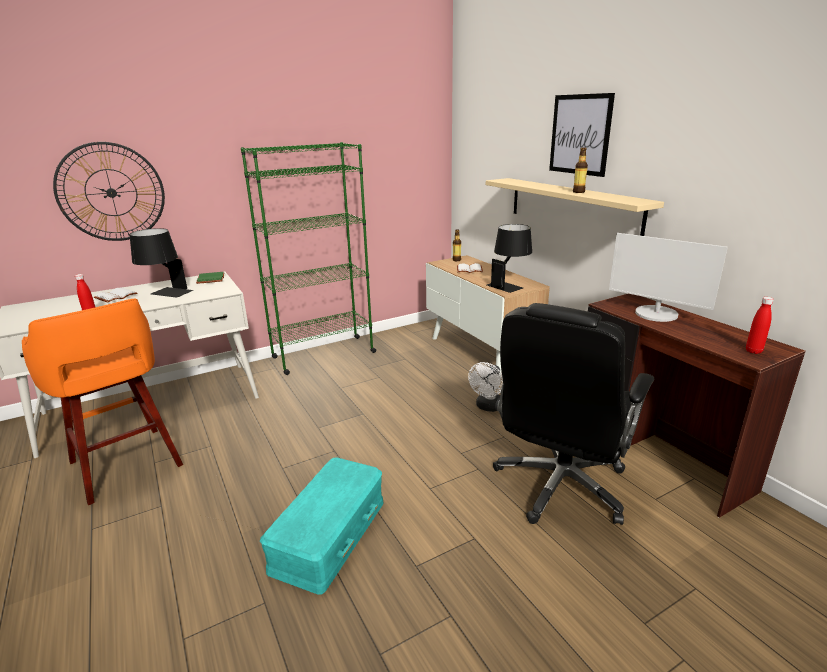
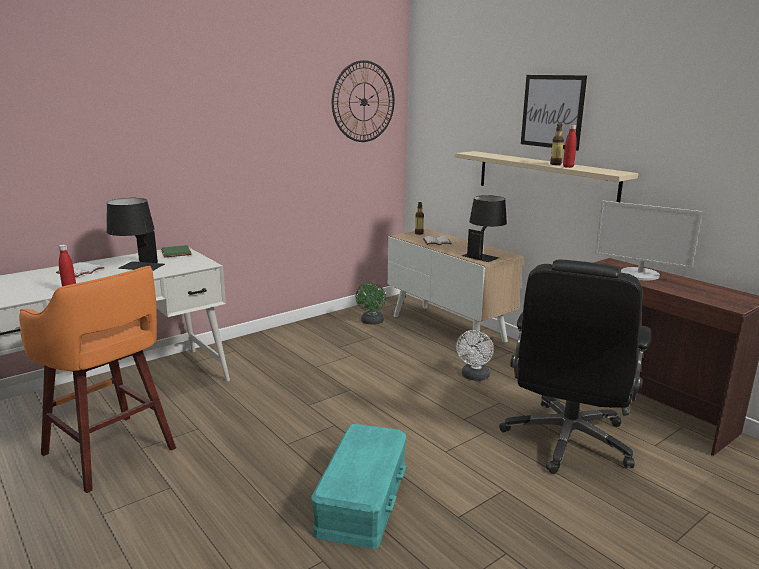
camera: 10 degrees left, 5 degrees down
wall clock [53,142,165,241] -> wall clock moved to [332,60,395,142]
green bookcase [241,142,376,375] -> none
red bottle [746,297,774,354] -> red bottle moved to [563,125,577,168]
none -> green fan [356,282,386,325]

